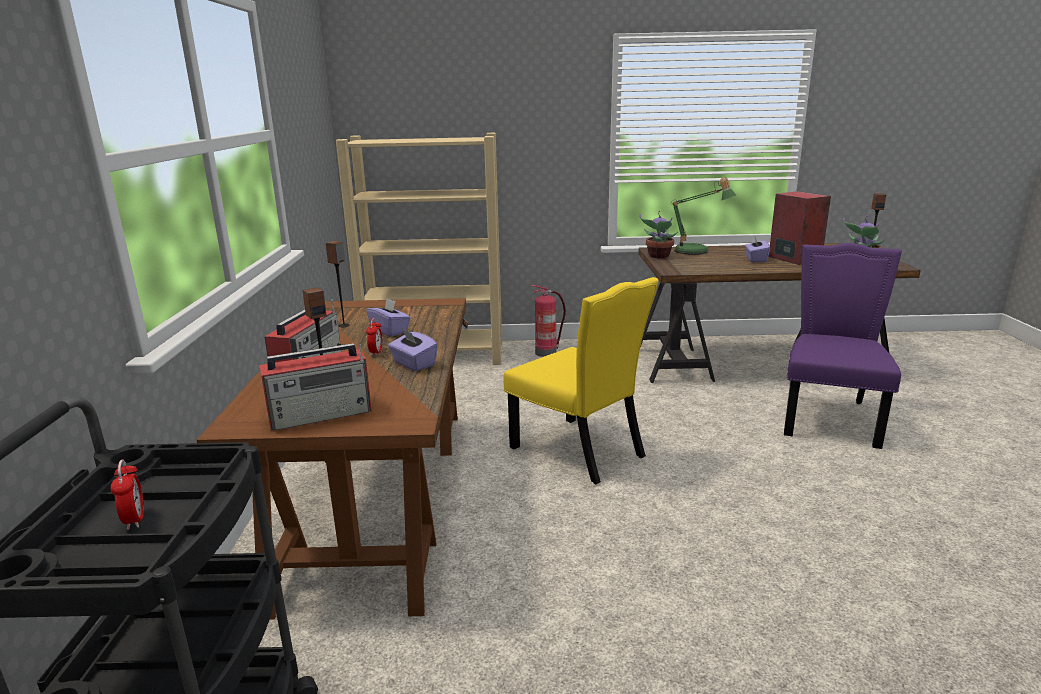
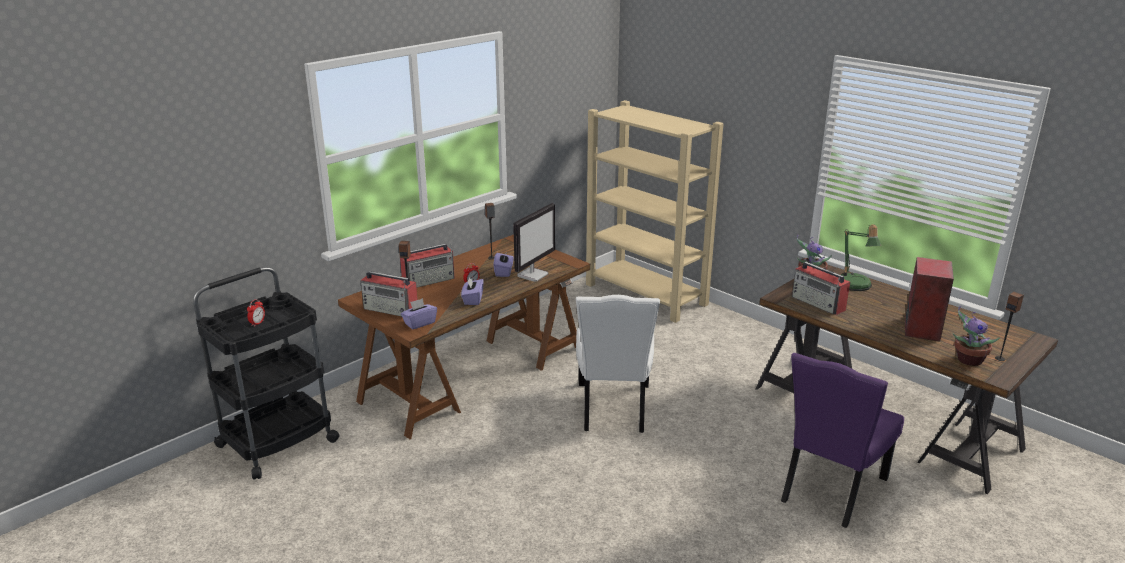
camera: 45 degrees right, 5 degrees up
yellow chair [503,277,659,484] -> white chair [576,295,660,433]
fire extinguisher [531,285,566,357] -> none
purple tissue box [745,237,770,262] -> purple tissue box moved to [401,298,437,330]
purple chair [784,243,902,449] -> purple chair turned 150 degrees clockwise [781,353,904,528]
none -> monitor [513,203,555,282]
none -> radio [792,262,850,315]

